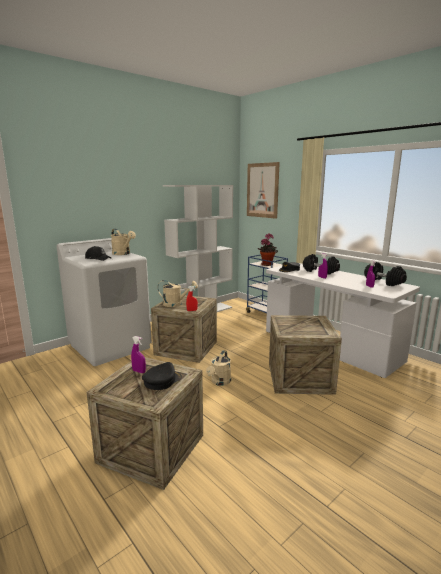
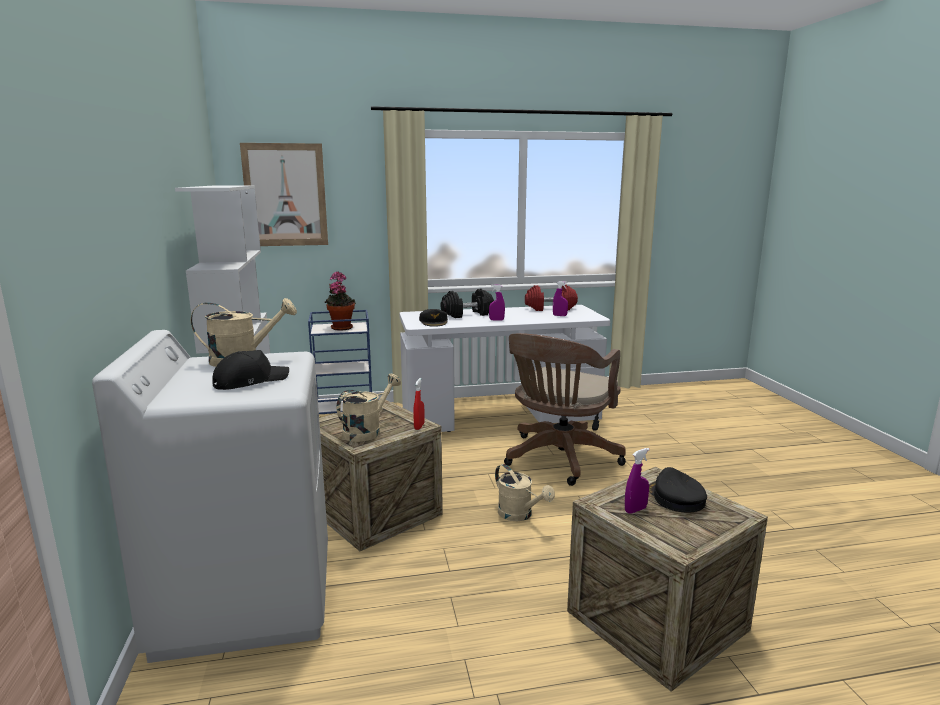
camera: 60 degrees left, 0 degrees up
crate [269,315,342,395] -> brown office chair [504,333,626,486]
black dumbbell [364,262,407,286] -> red dumbbell [525,285,578,311]

